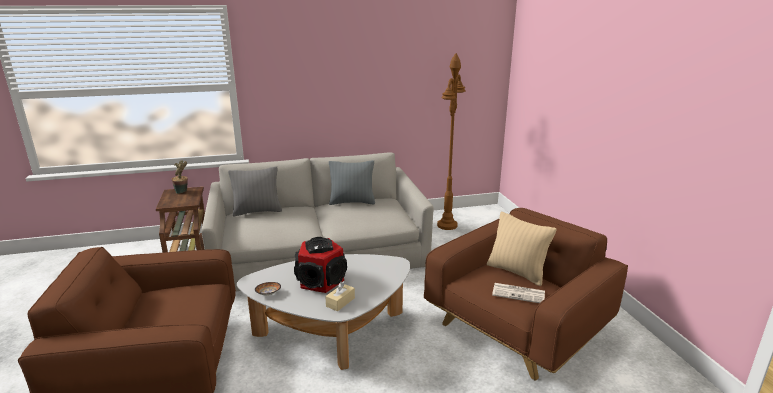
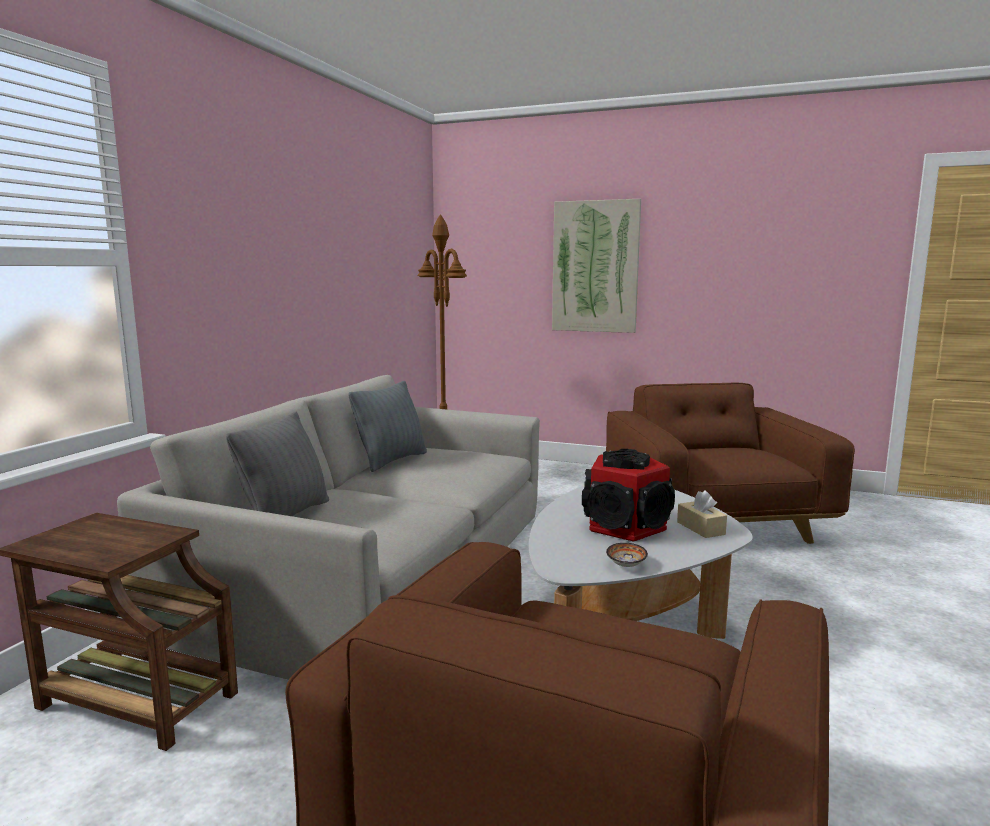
camera: 55 degrees left, 10 degrees down
potted plant [172,160,188,194] -> none
beige pillow [487,212,557,286] -> none
newspaper [492,283,545,303] -> none
none -> picture [552,199,641,333]

